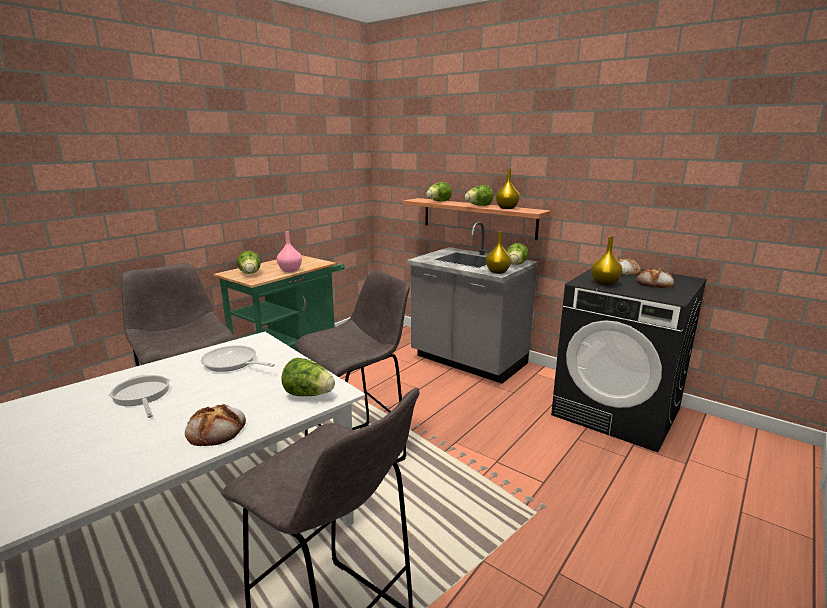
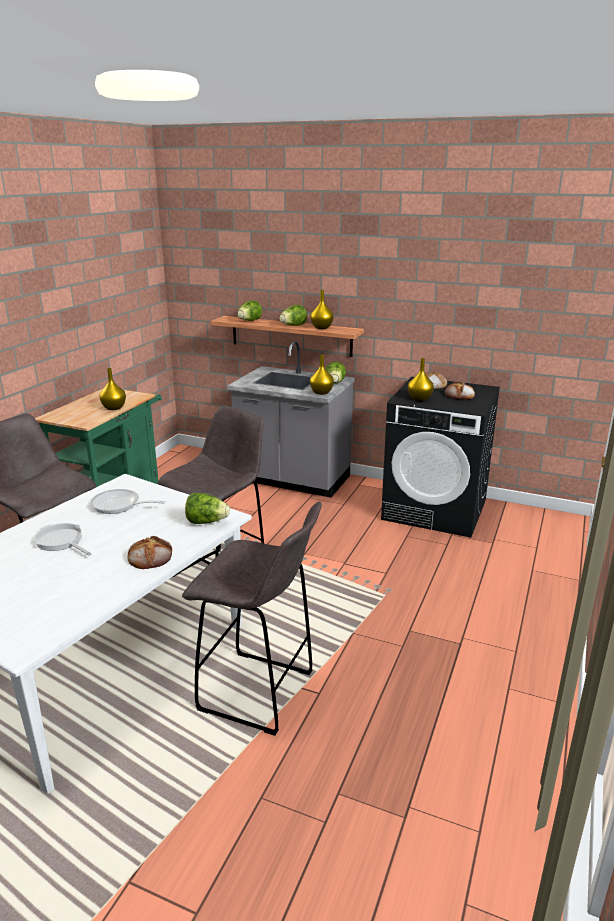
camera: 15 degrees left, 5 degrees up
lettuce [236,251,261,274] -> none
pink vase [277,231,302,272] -> yellow vase [99,368,126,410]

